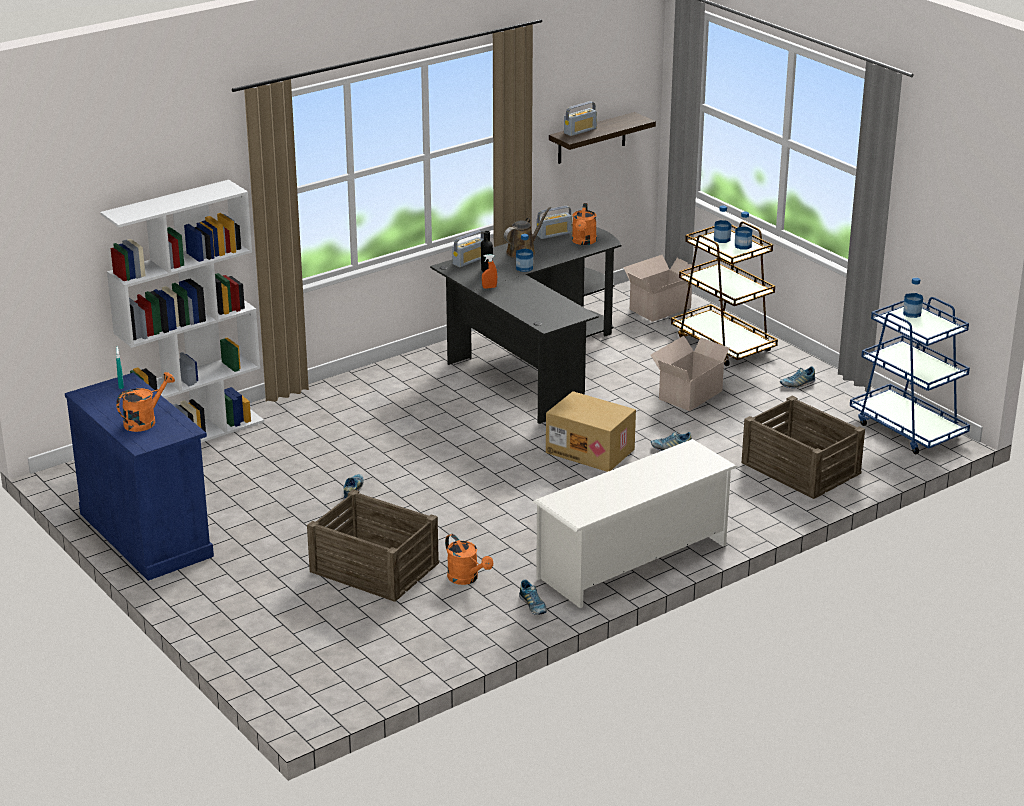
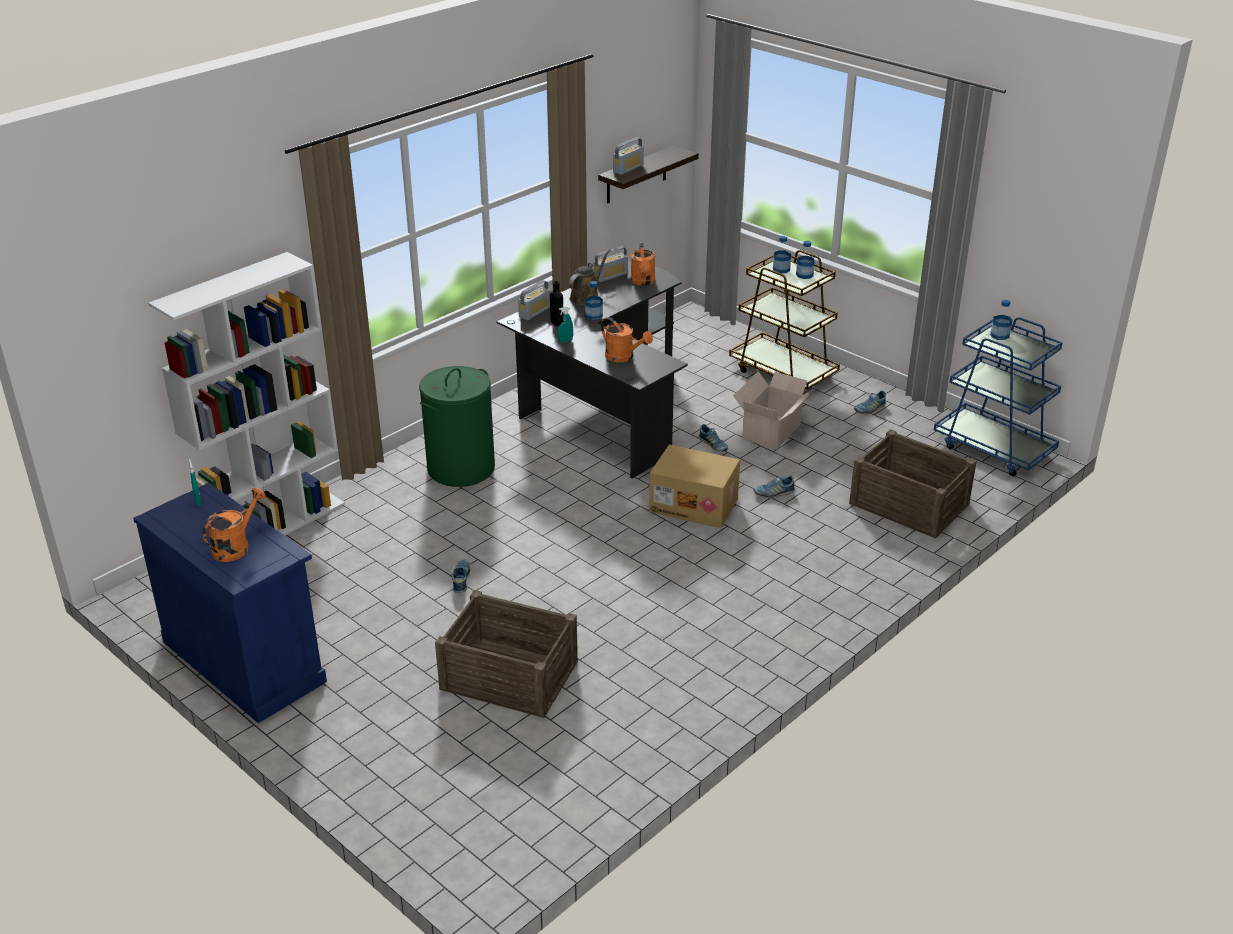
camera: 10 degrees left, 5 degrees up
orange watering can [445,534,493,585] -> orange watering can moved to [601,317,653,362]
orange spray bottle [482,254,497,289] -> turquoise spray bottle [558,307,573,342]
shoe [519,580,547,615] -> shoe moved to [699,424,728,452]
white shoe rack [533,439,738,608] -> none
cardboard box [623,255,699,322] -> none
none -> green laundry basket [419,366,495,487]

